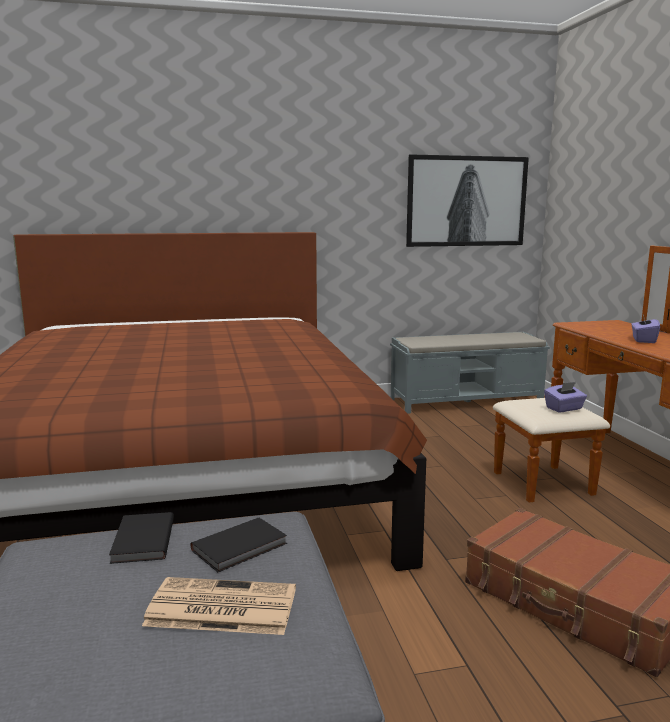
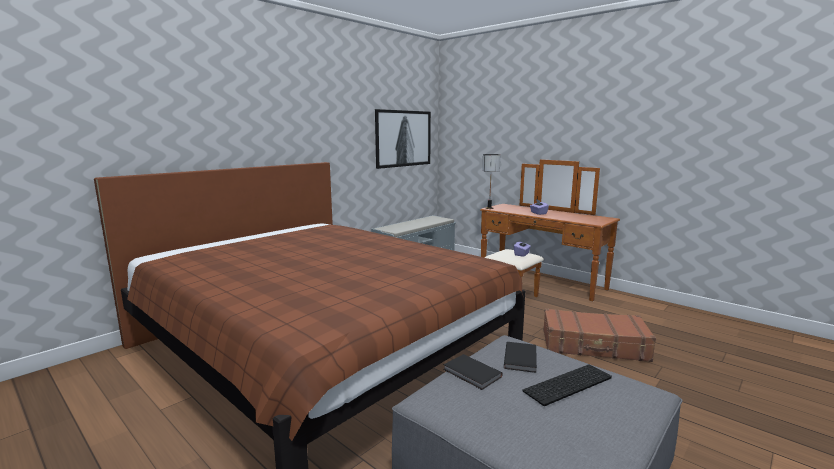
camera: 35 degrees left, 0 degrees up
newspaper [142,577,296,635] -> keyboard [522,365,612,406]
none -> table lamp [482,154,500,209]

